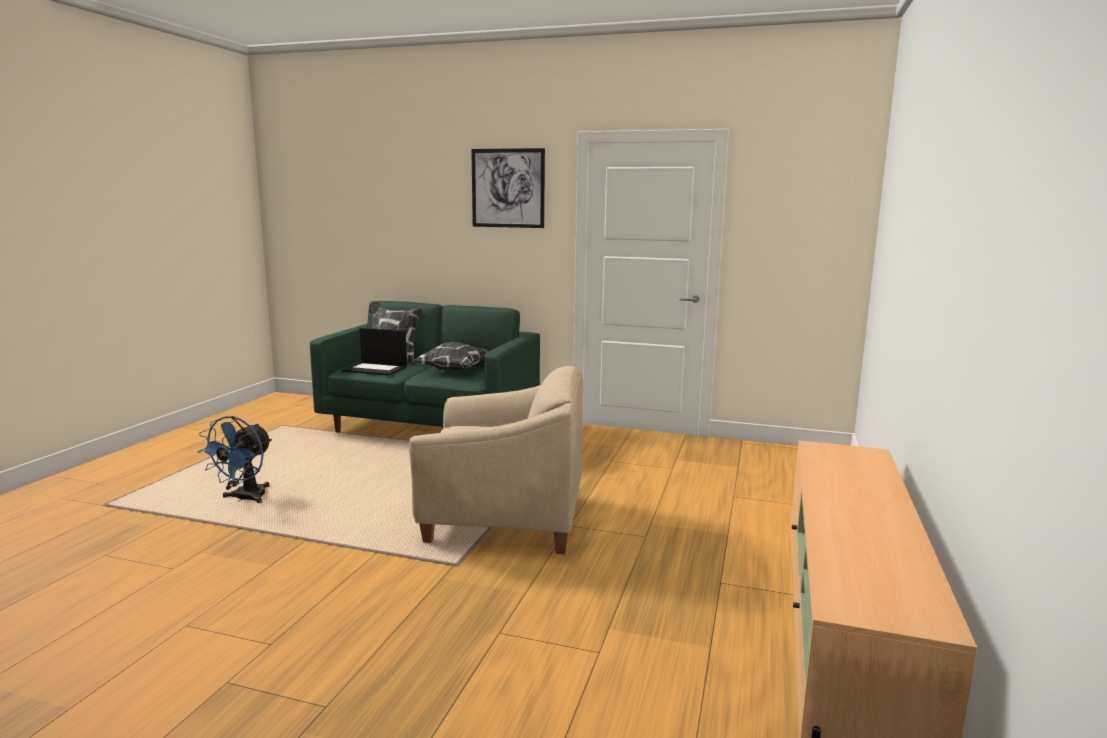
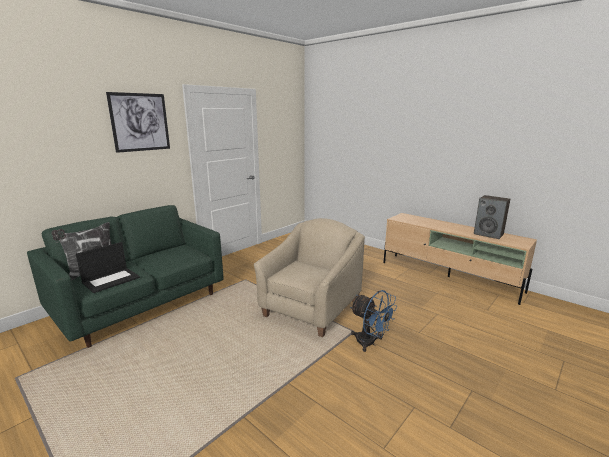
camera: 65 degrees left, 5 degrees up
blue fan [197,416,272,503] -> blue fan moved to [350,290,397,352]
pillow [414,342,489,371] -> none
none -> speaker [474,195,510,239]

